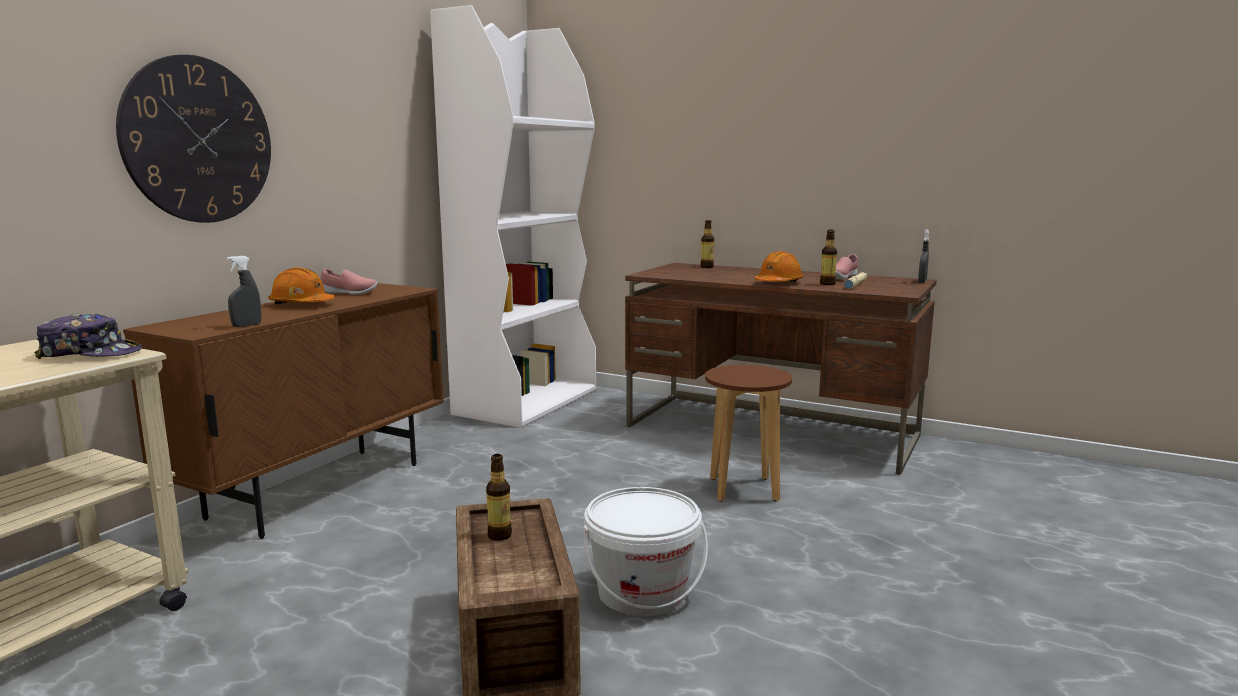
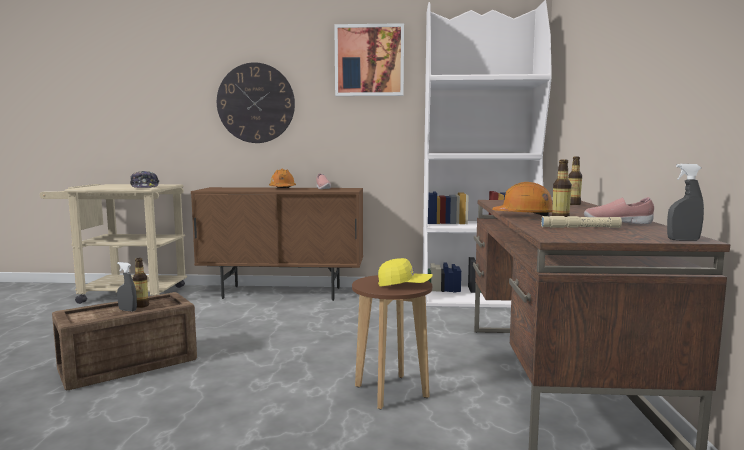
camera: 65 degrees right, 5 degrees down
grey spray bottle [227,256,261,327] -> grey spray bottle moved to [117,262,137,312]
white bucket [584,487,708,616] -> none
none -> picture [334,23,404,96]
none -> yellow cap [378,258,433,286]

